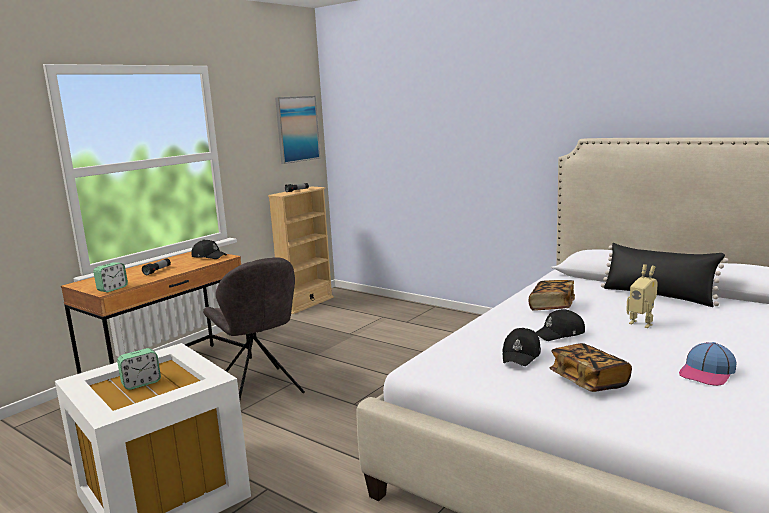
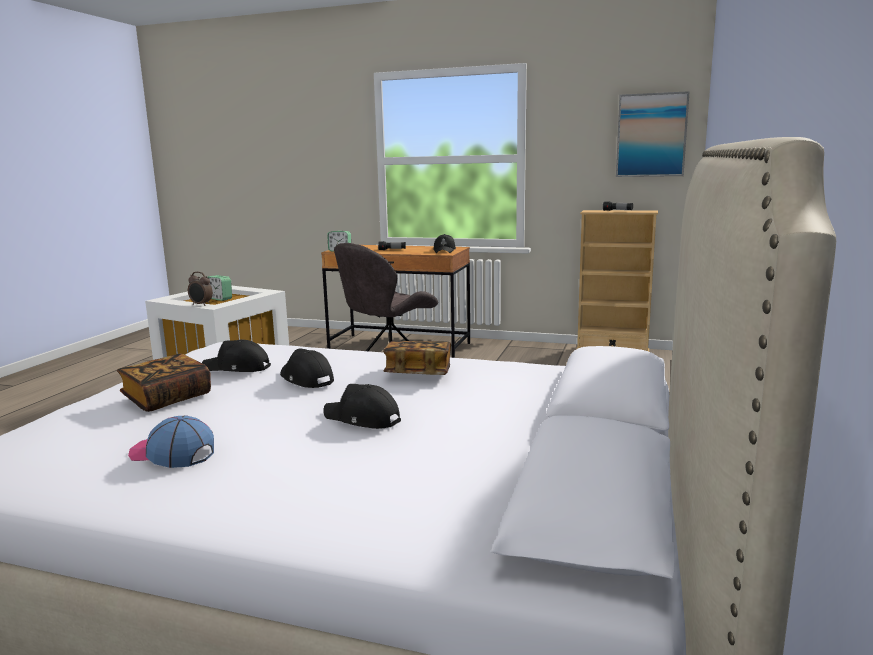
camera: 70 degrees right, 0 degrees up
black pillow [601,243,728,307] -> none
toy robot [626,264,658,328] -> black cap [323,384,401,429]
none -> alarm clock [188,272,213,306]

